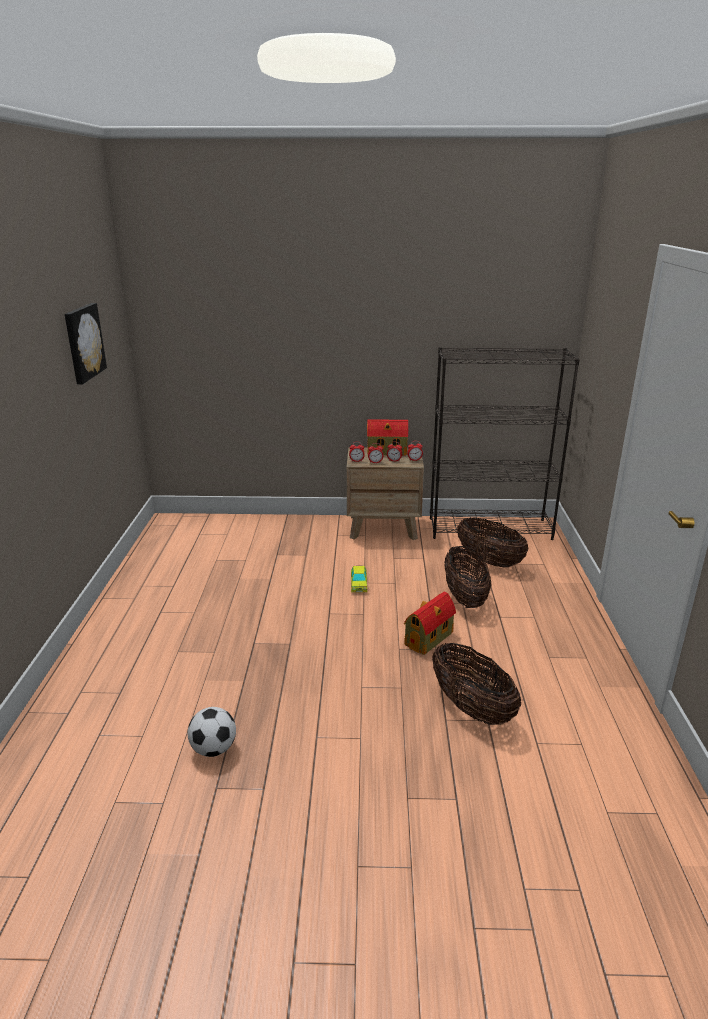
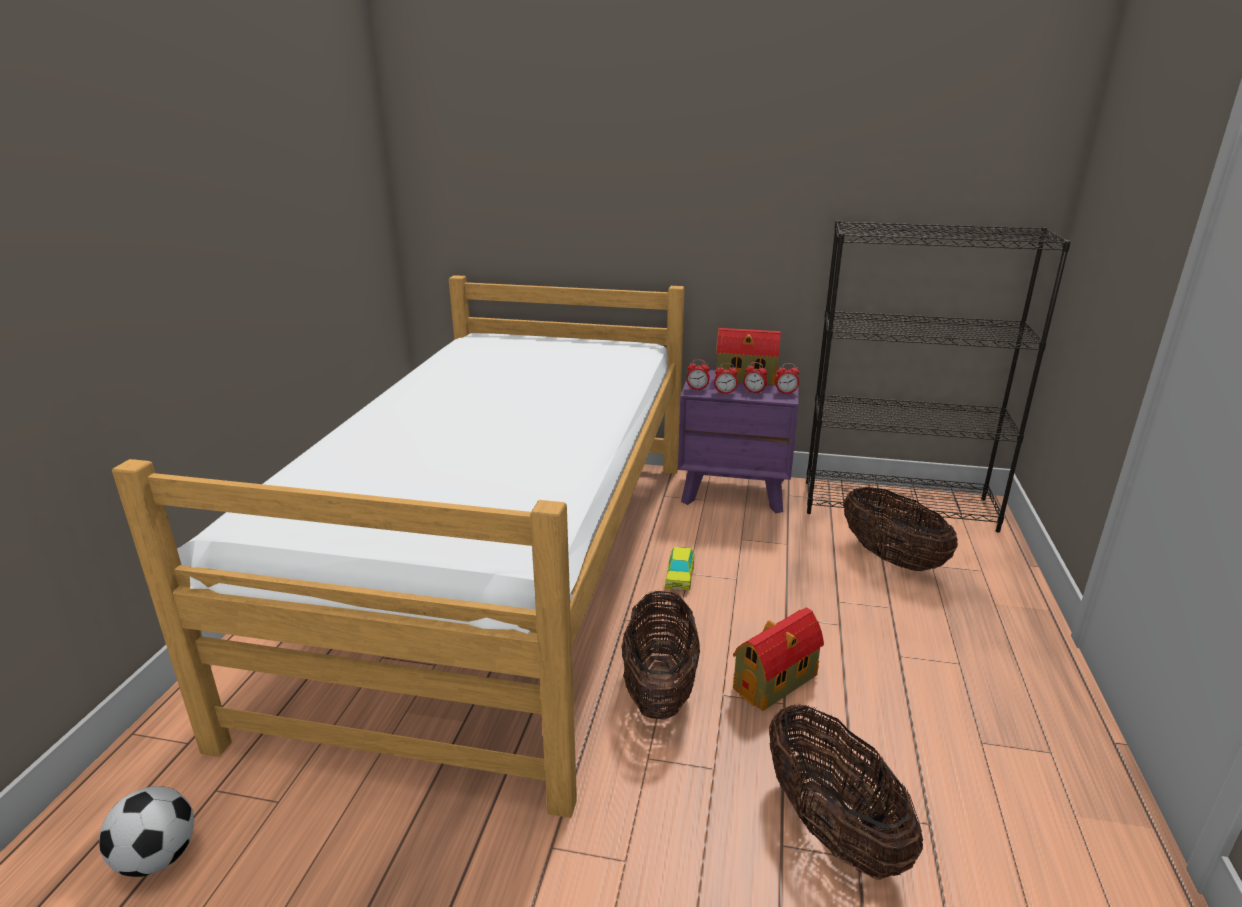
camera: 10 degrees right, 0 degrees up
picture [64,303,107,384] -> none
football [187,707,236,757] -> football moved to [99,786,194,877]
brown nightstand [347,447,424,540] -> purple nightstand [678,370,799,513]
basket [444,546,492,608] -> basket moved to [621,590,700,720]
none -> bed [112,275,685,818]

